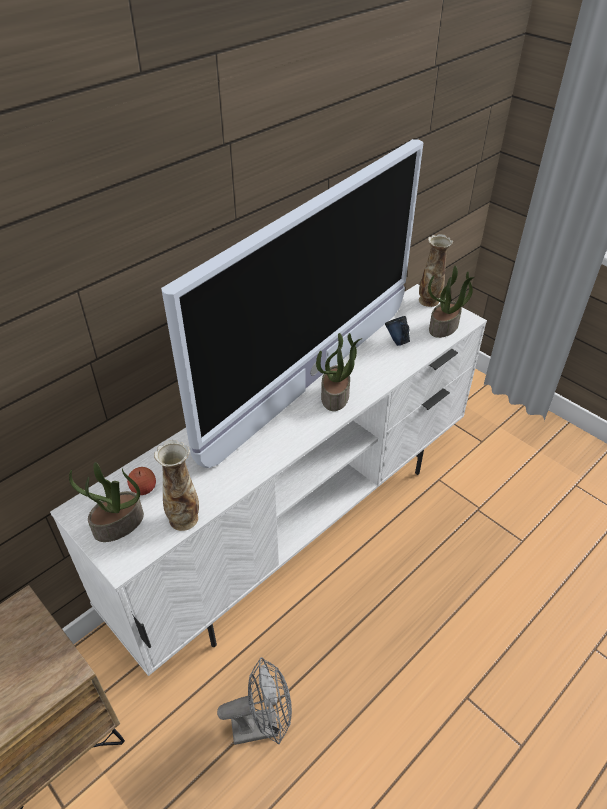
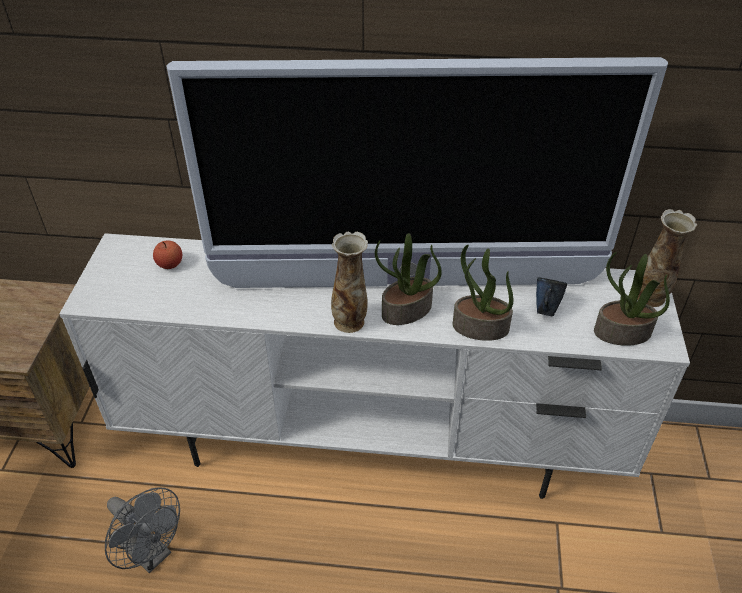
camera: 50 degrees right, 0 degrees up
potted plant [69,462,144,542] -> potted plant moved to [453,245,513,341]
vase [154,440,199,531] -> vase moved to [331,232,368,333]

